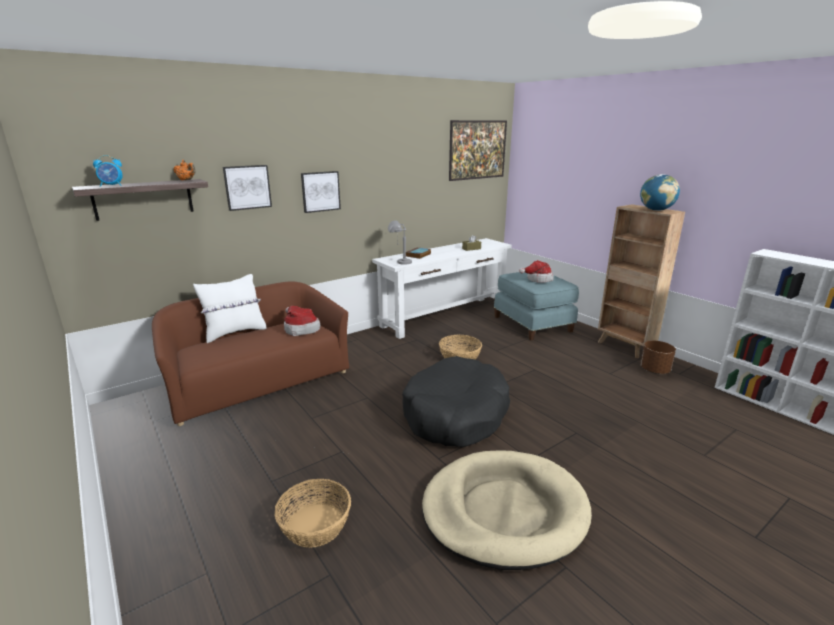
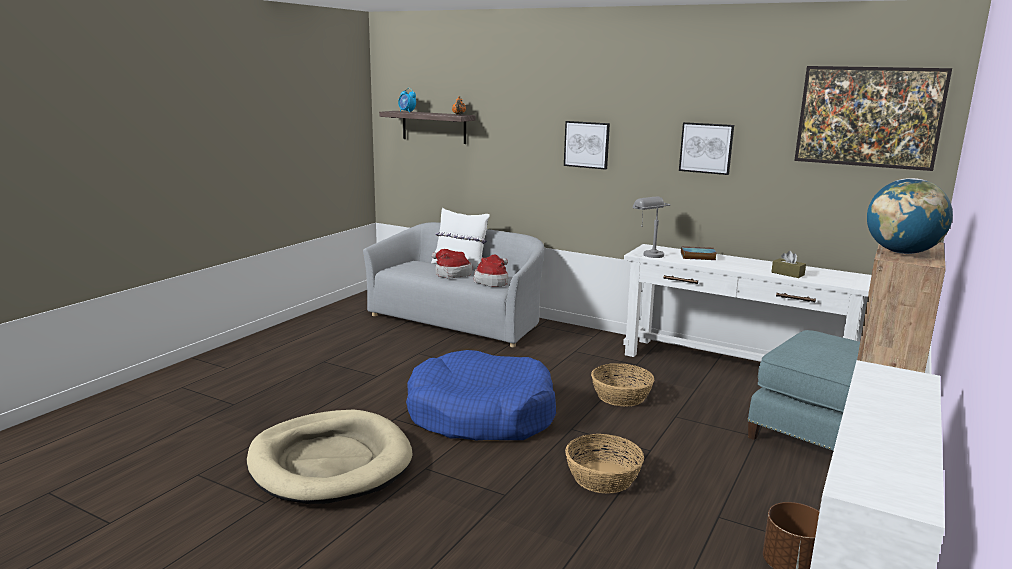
camera: 65 degrees right, 5 degrees down
brown sofa [152,282,349,426] -> grey sofa [363,222,544,347]
picture [223,165,272,211] -> picture moved to [679,122,734,175]
basket [275,479,351,548] -> basket moved to [565,434,644,494]
black dog bed [402,356,510,447] -> blue dog bed [406,350,556,440]
hat [519,260,554,283] -> hat moved to [432,249,472,279]

